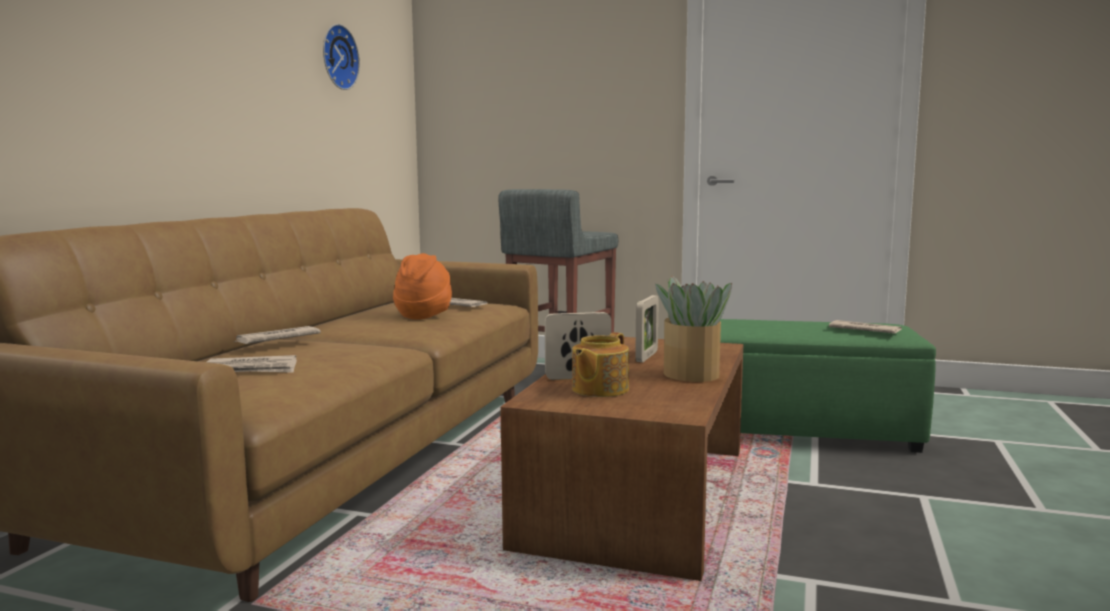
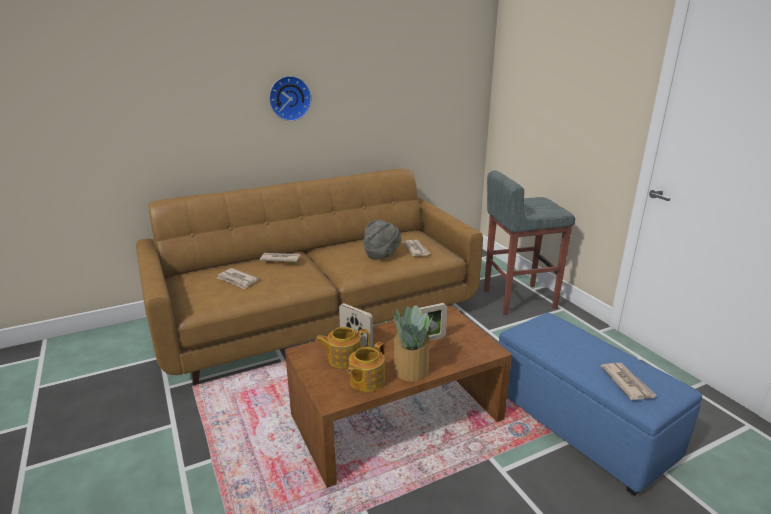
camera: 45 degrees right, 15 degrees up
wall clock [323,24,360,90] -> wall clock moved to [269,76,312,121]
orange hat [393,253,452,320] -> grey hat [363,220,401,260]
green ottoman [720,319,936,453] -> blue ottoman [499,313,702,496]
none -> teapot [348,342,385,392]

